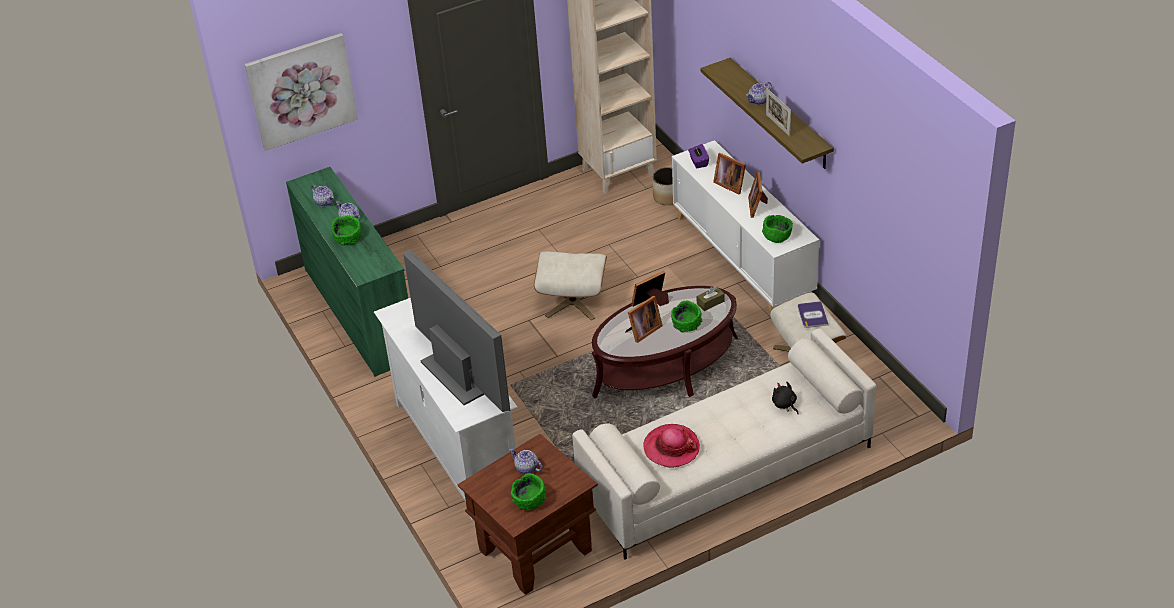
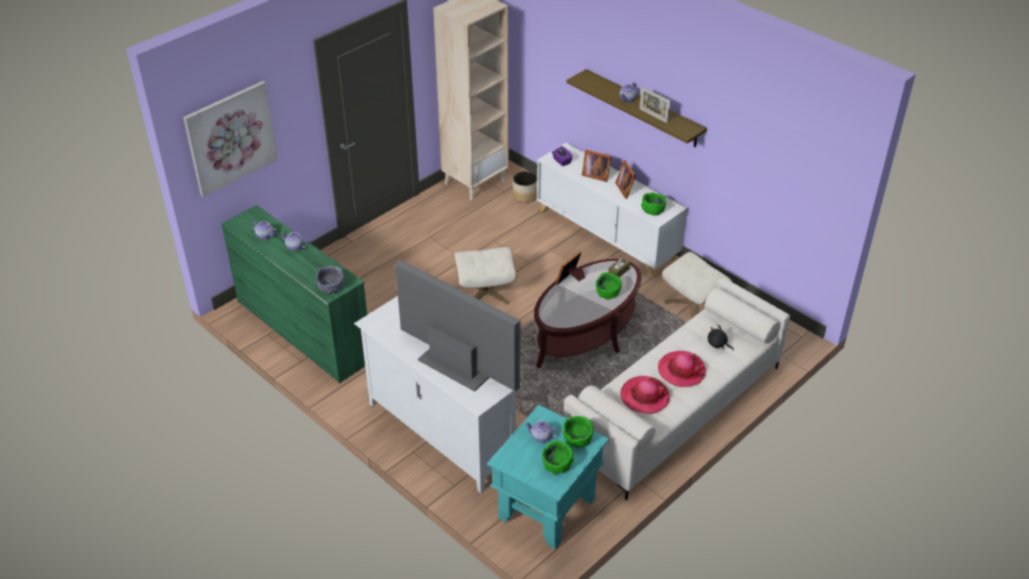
camera: 20 degrees left, 0 degrees up
green bowl [331,216,361,246] -> green bowl moved to [563,416,593,448]
brown side table [457,434,598,595] -> turquoise side table [487,405,609,549]
picture frame [625,296,663,343] -> none
book [798,301,829,328] -> none
none -> grey bowl [316,266,344,294]
none -> hat [658,351,706,387]

